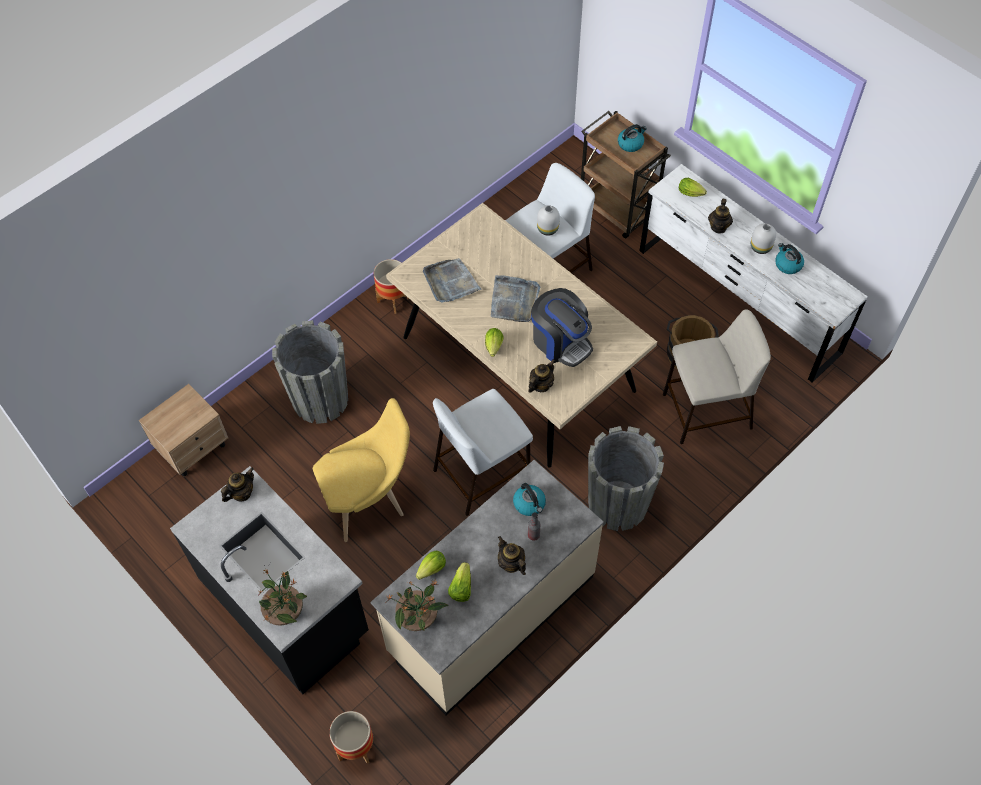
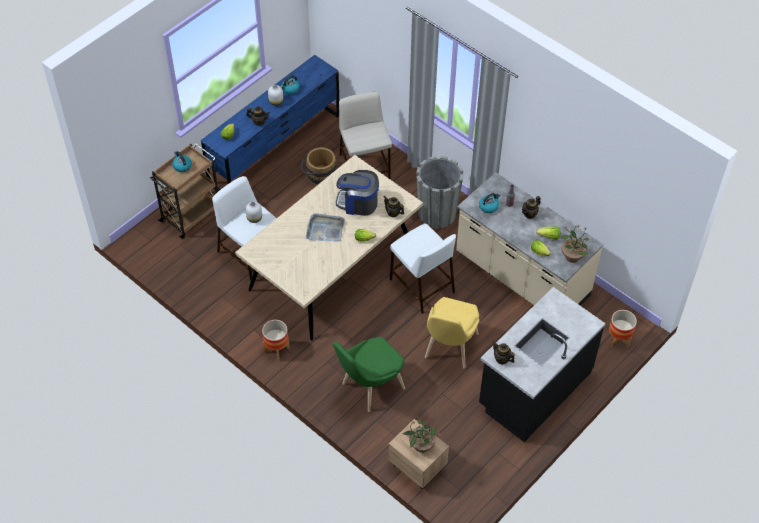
camera: 95 degrees left, 5 degrees down
potted plant [259,569,307,626] -> potted plant moved to [402,416,441,453]
grey planter [272,320,348,424] -> green chair [333,337,405,412]
yellow chair [313,398,410,542] -> yellow chair turned 135 degrees counterclockwise [425,297,479,369]
grey tray [423,258,481,303] -> none
coffee machine [531,288,593,367] -> coffee machine turned 120 degrees counterclockwise [336,170,379,216]
white dresser [639,164,868,383] -> blue dresser [201,55,339,191]

